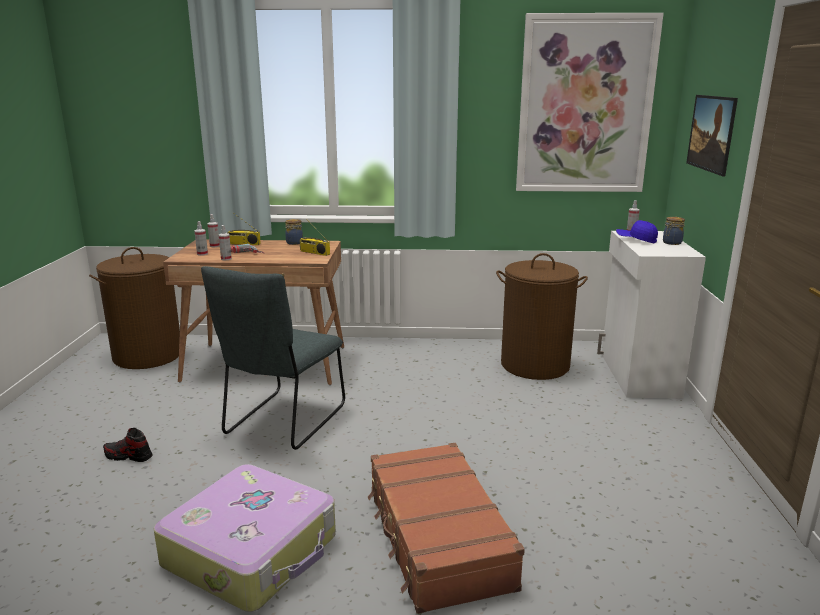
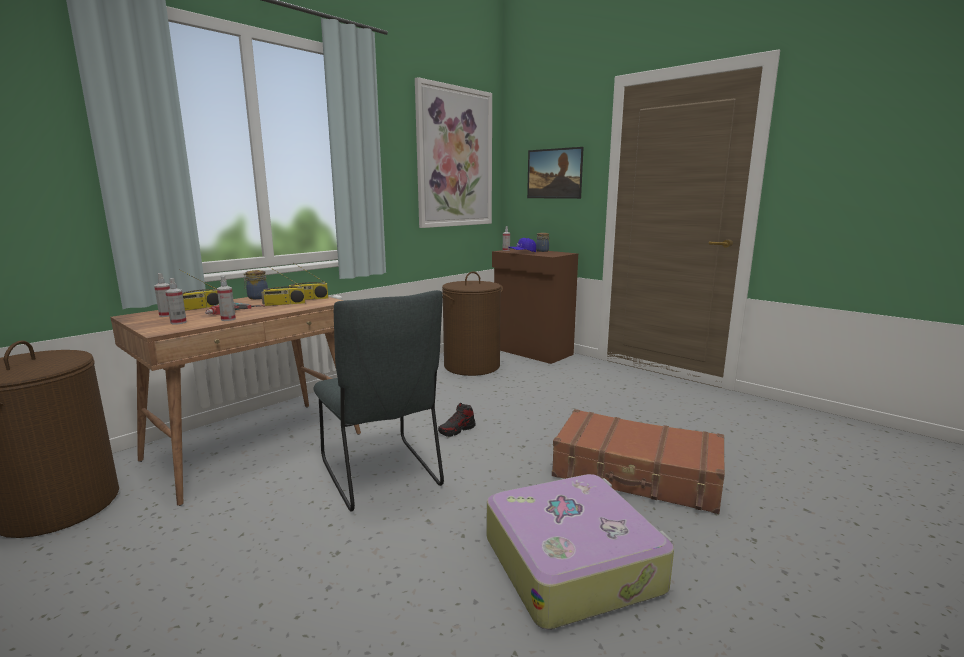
camera: 50 degrees left, 5 degrees down
shoe [103,428,152,462] -> shoe moved to [438,403,475,437]
white cabinet [597,231,706,399] -> brown cabinet [492,249,578,364]
none -> radio [261,266,305,306]

